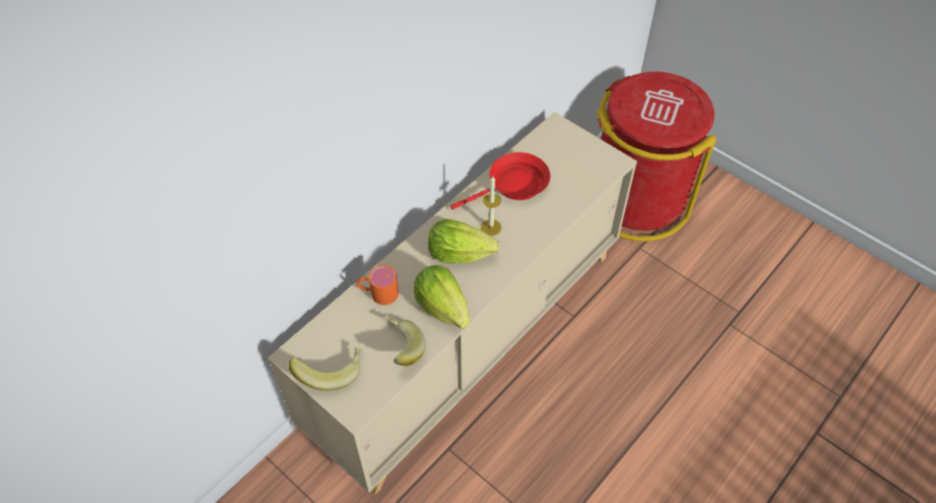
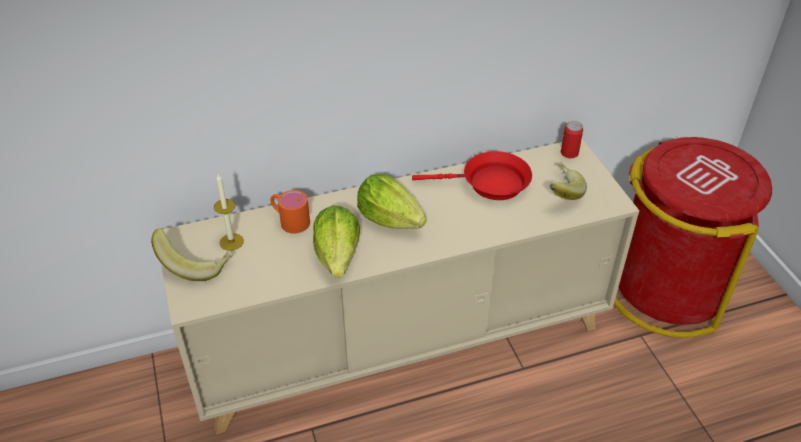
camera: 30 degrees right, 10 degrees down
banana [384,314,426,366] -> banana moved to [550,162,587,200]
candle [481,176,502,236] -> candle moved to [214,174,244,251]
none -> can [561,121,583,158]

